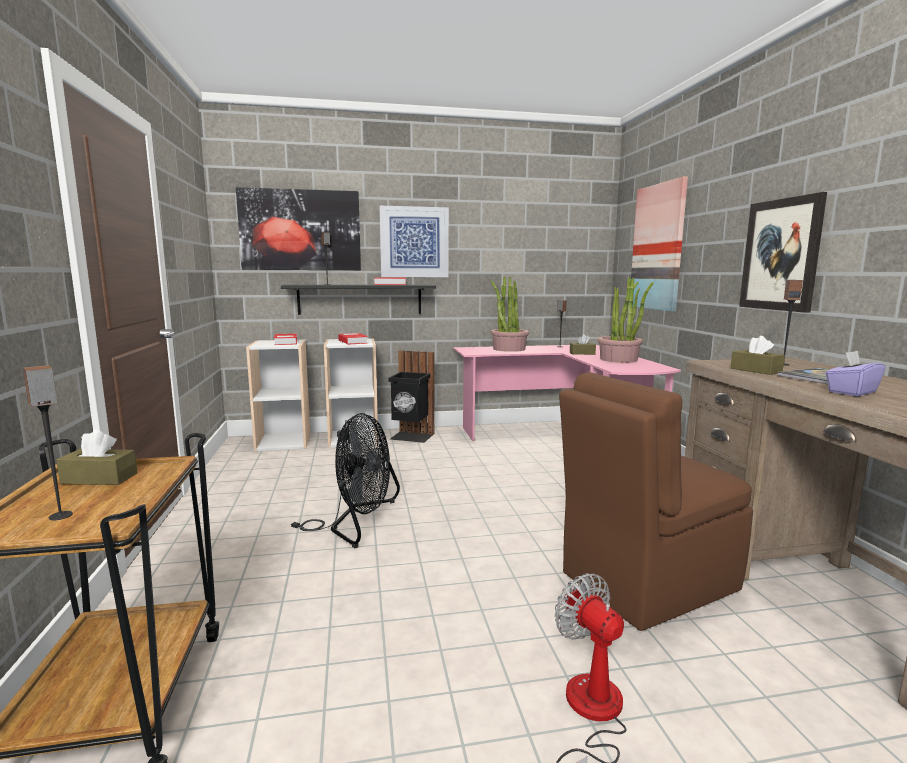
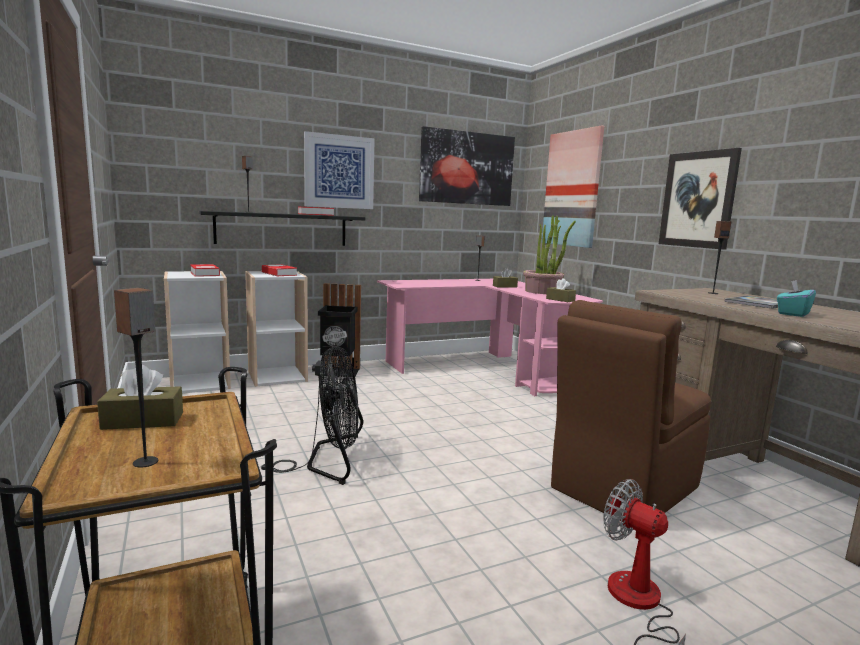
camera: 15 degrees left, 0 degrees up
picture [236,187,361,270] -> picture moved to [419,126,515,206]
potted plant [490,276,529,352] -> none
brown tissue box [730,336,785,375] -> brown tissue box moved to [546,278,576,302]
purple tissue box [825,351,885,396] -> turquoise tissue box [777,280,816,317]

